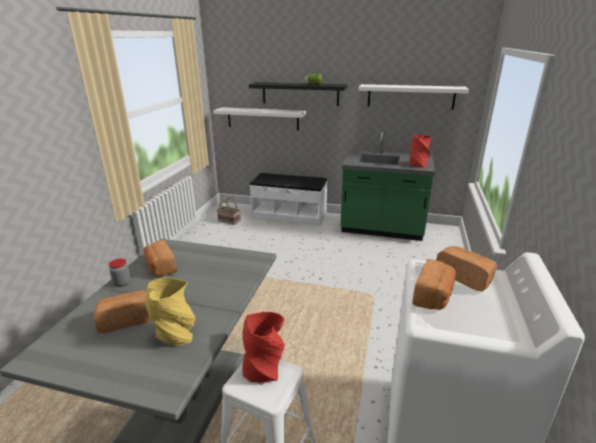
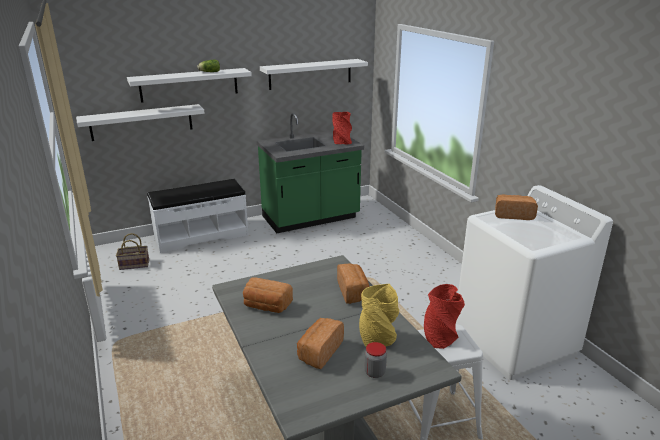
camera: 40 degrees left, 0 degrees up
jar [109,259,131,287] -> jar moved to [364,342,387,378]
black shelf [249,82,347,106] -> white shelf [127,68,252,103]
bread [412,259,456,310] -> bread moved to [337,263,369,304]

